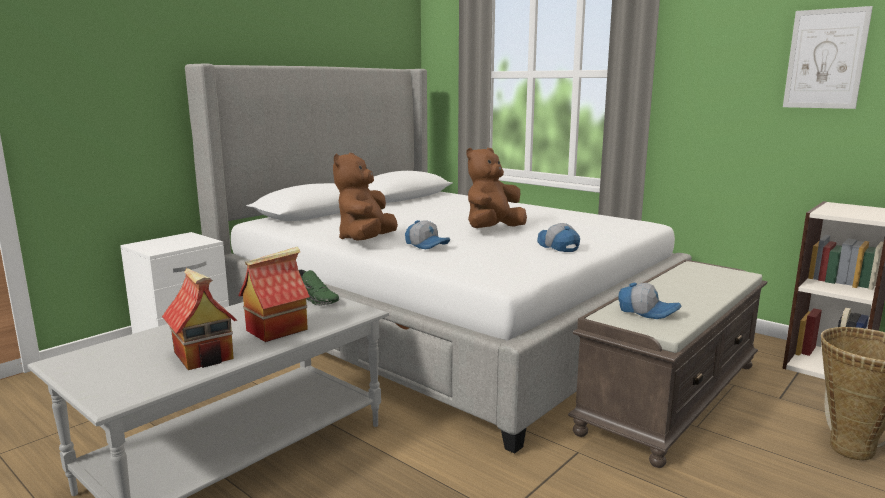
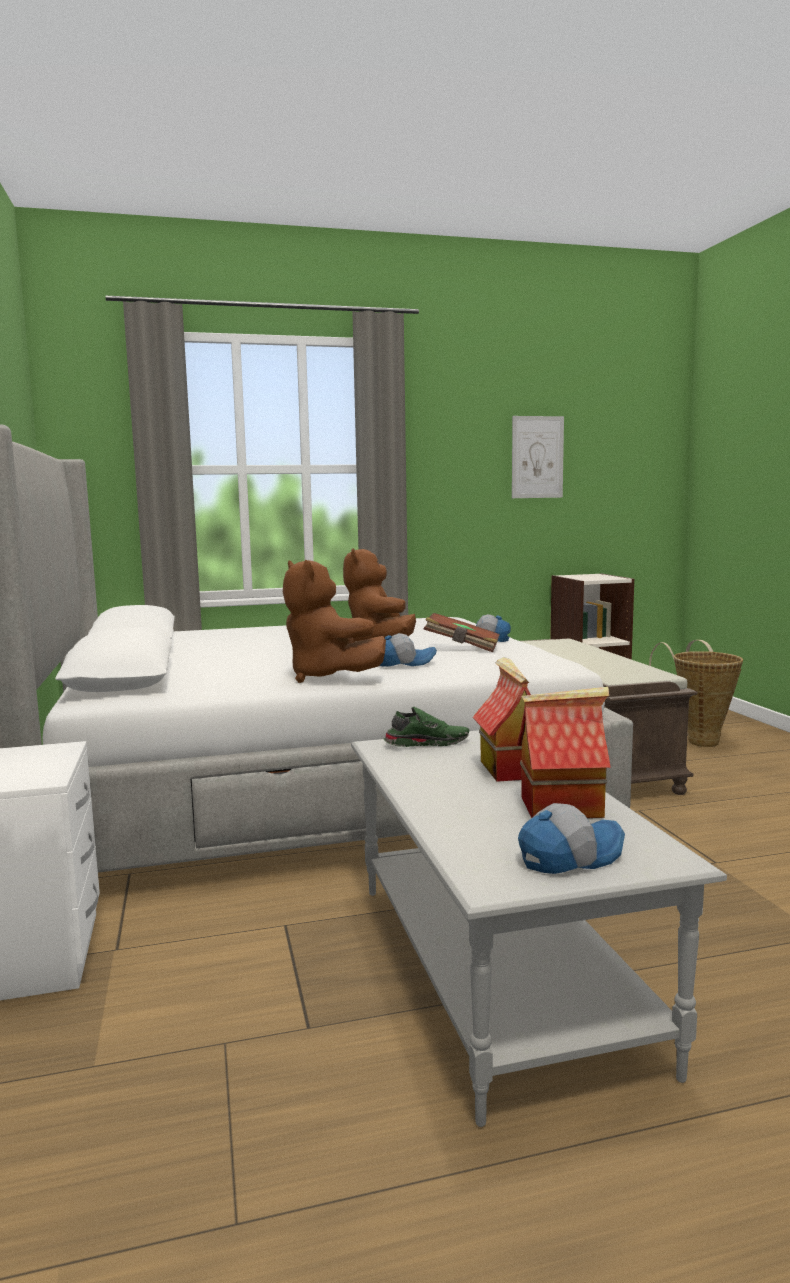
camera: 55 degrees left, 5 degrees down
cap [618,283,681,319] -> cap moved to [518,803,625,874]
none -> brown book [423,613,500,653]

